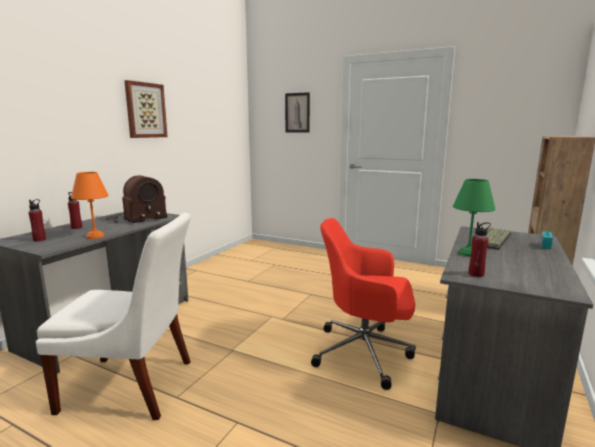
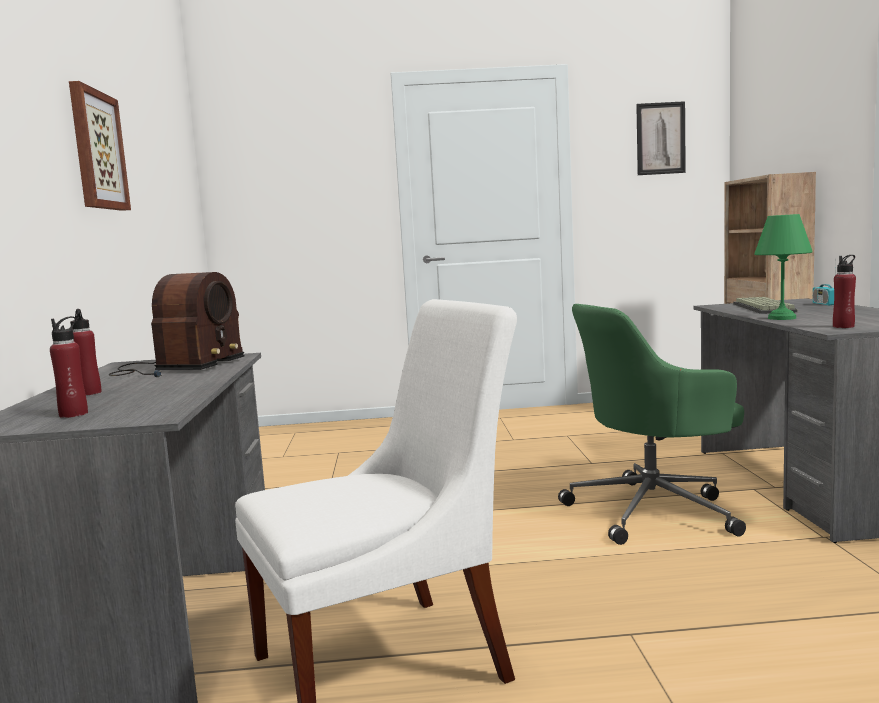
camera: 30 degrees left, 5 degrees down
orange table lamp [71,172,109,239] -> none
picture [285,92,310,133] -> picture moved to [636,101,686,175]
red office chair [311,218,416,390] -> green office chair [558,304,746,545]

